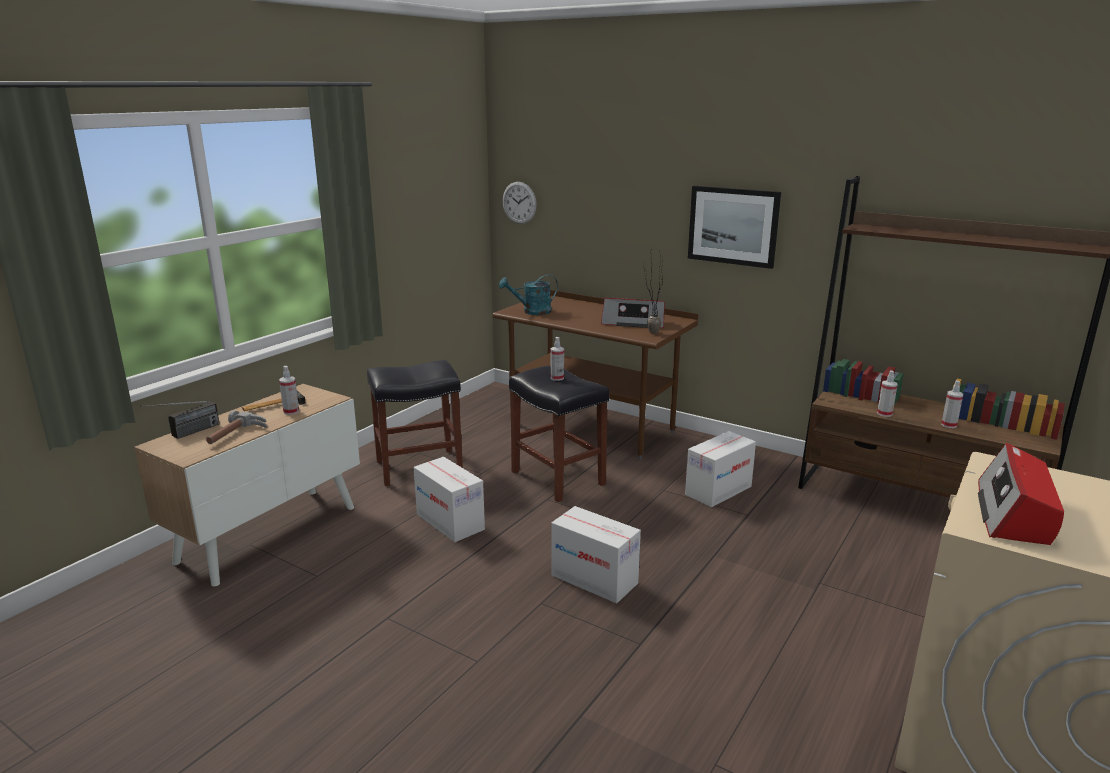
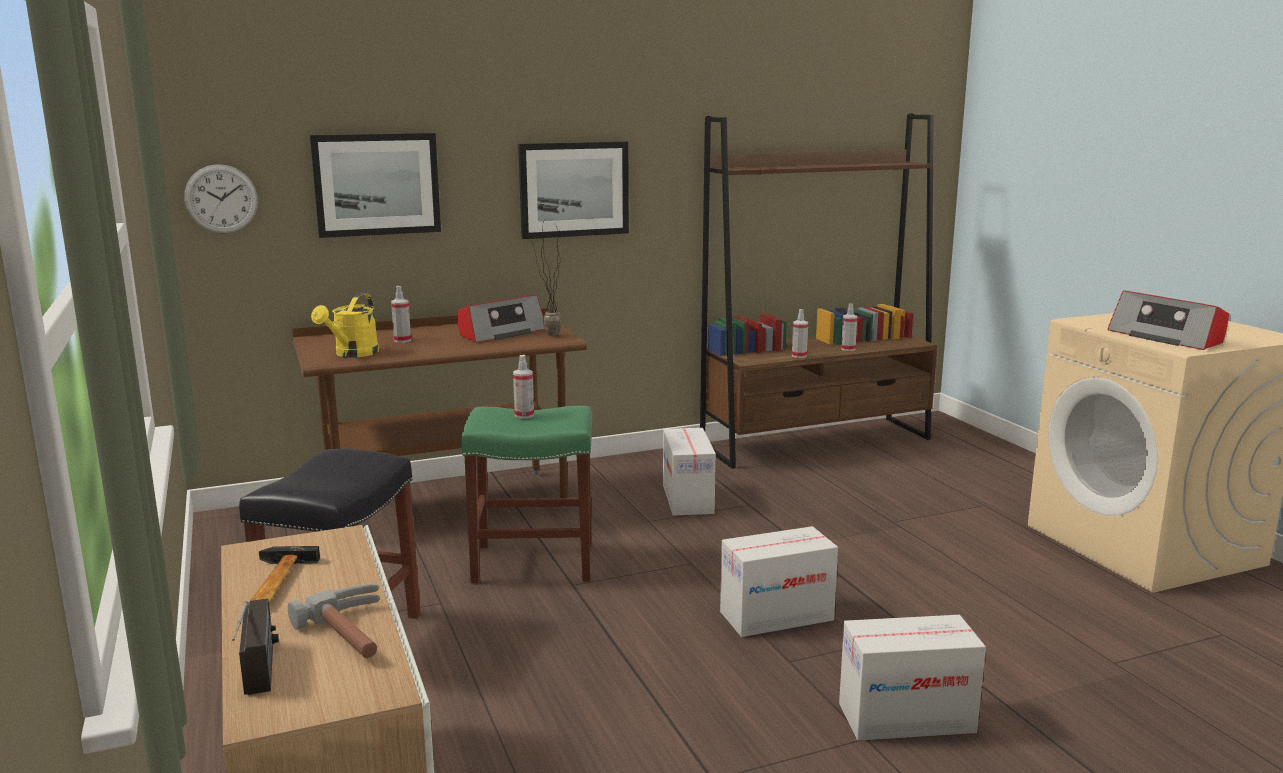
camera: 55 degrees left, 5 degrees down
spray bottle [279,366,299,415] -> spray bottle moved to [391,286,411,343]
cardboard box [413,457,485,542] -> cardboard box moved to [839,615,986,740]
turquoise watering can [499,275,558,315] -> yellow watering can [311,293,379,358]
black stool [509,365,609,502] -> green stool [461,406,592,583]
none -> picture [310,133,441,238]

